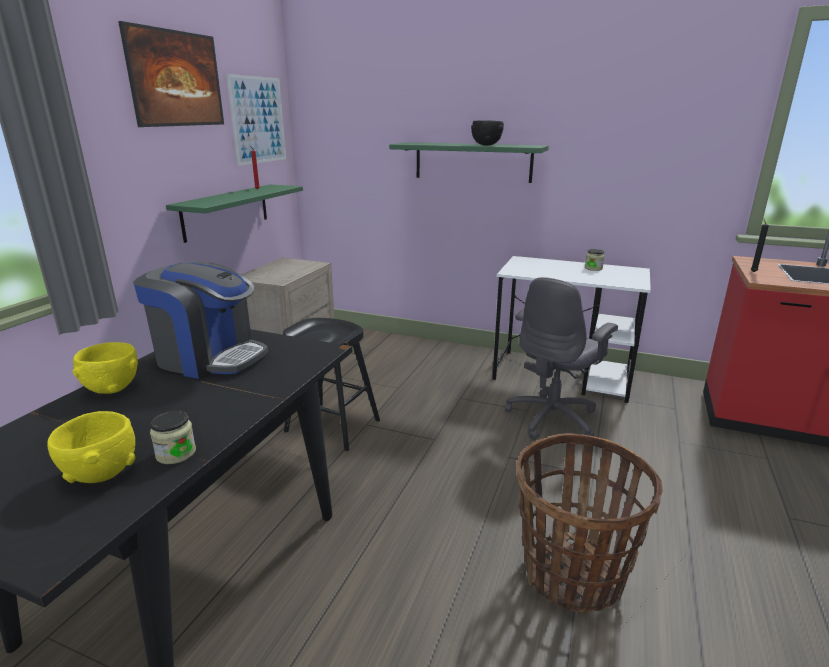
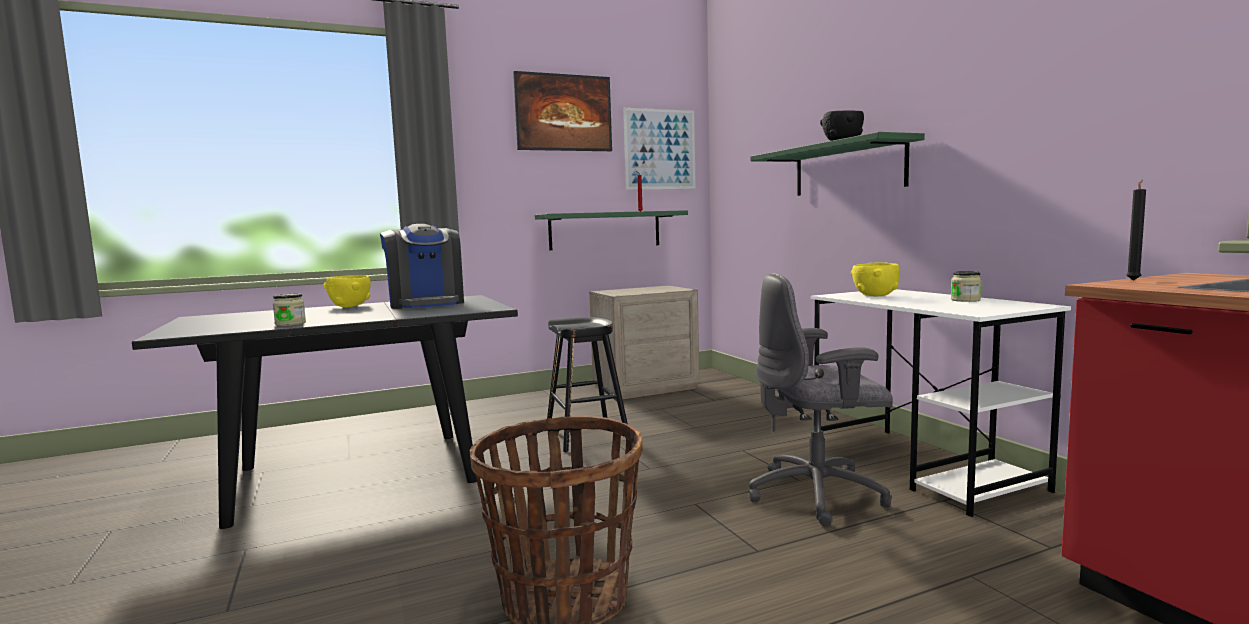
camera: 45 degrees right, 15 degrees down
yellow bowl [47,411,135,483] -> yellow bowl moved to [851,262,899,296]

